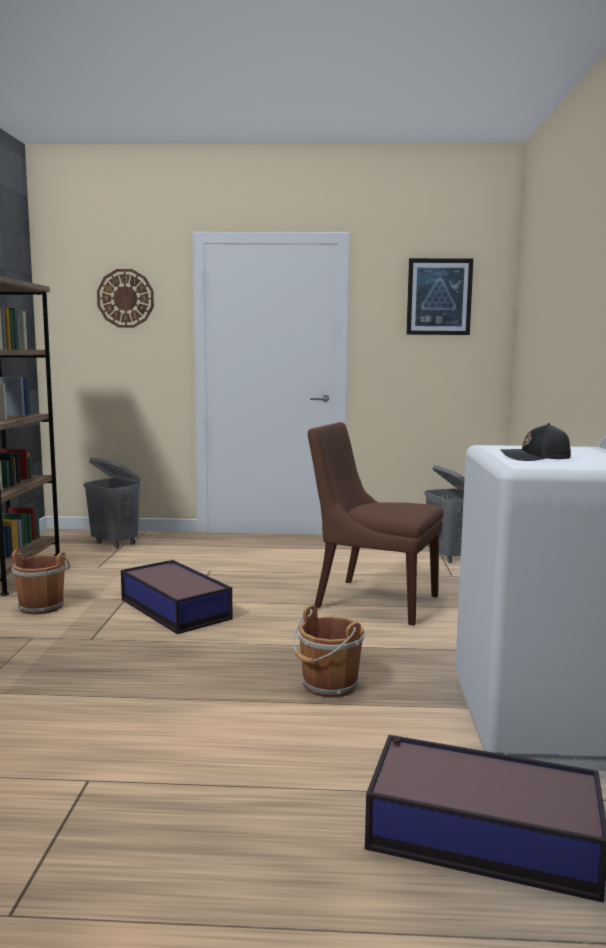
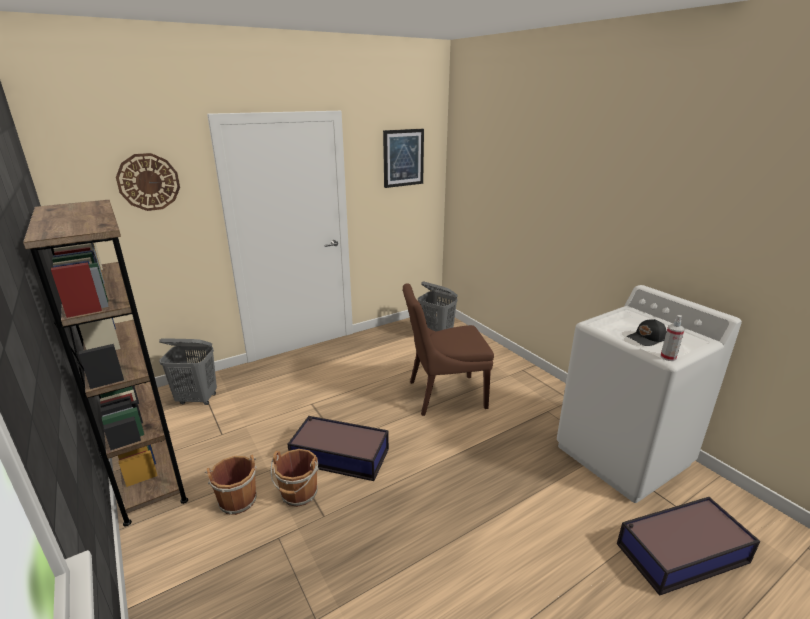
camera: 35 degrees left, 15 degrees up
brown bucket [292,605,365,698] -> brown bucket moved to [271,449,319,507]
none -> spray bottle [660,315,685,361]

